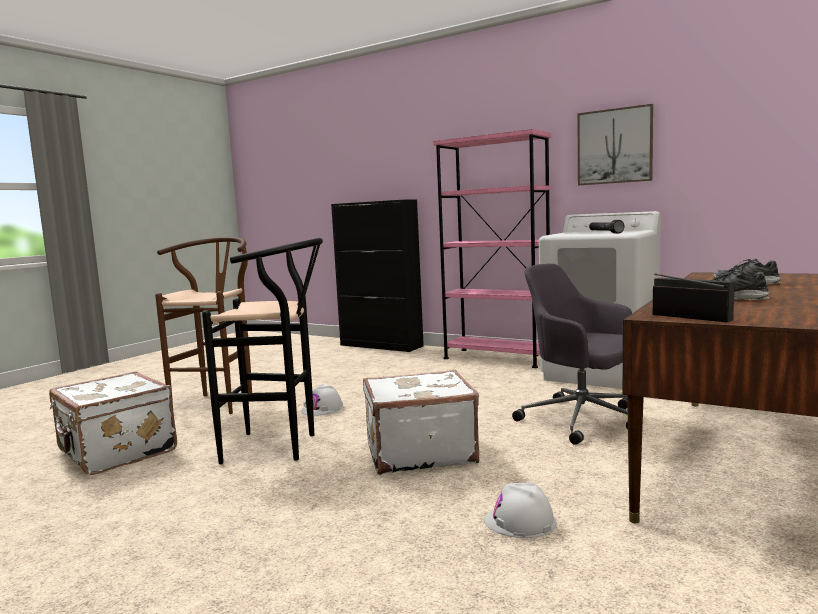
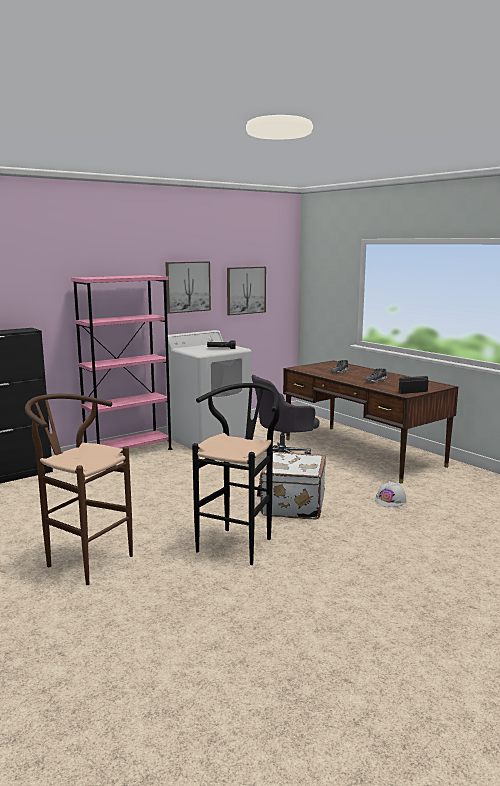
camera: 70 degrees left, 5 degrees up
white suitcase [49,371,177,475] -> none
white hard hat [301,384,343,416] -> none
none -> picture [227,267,266,315]

